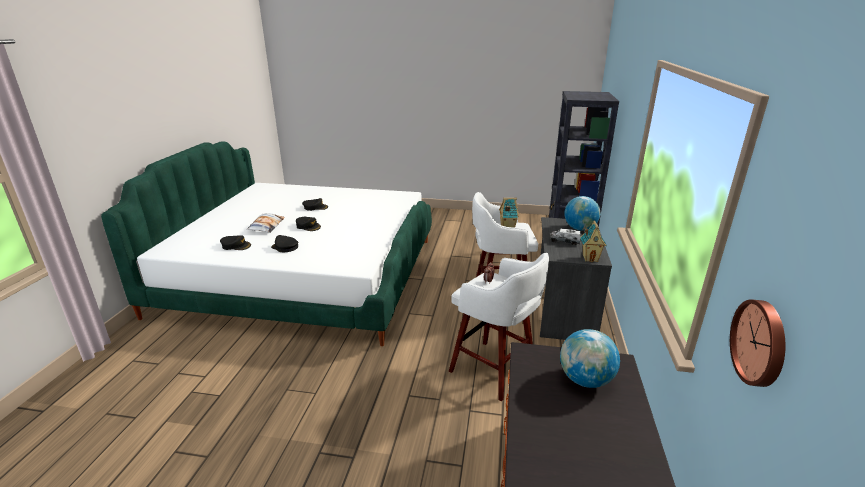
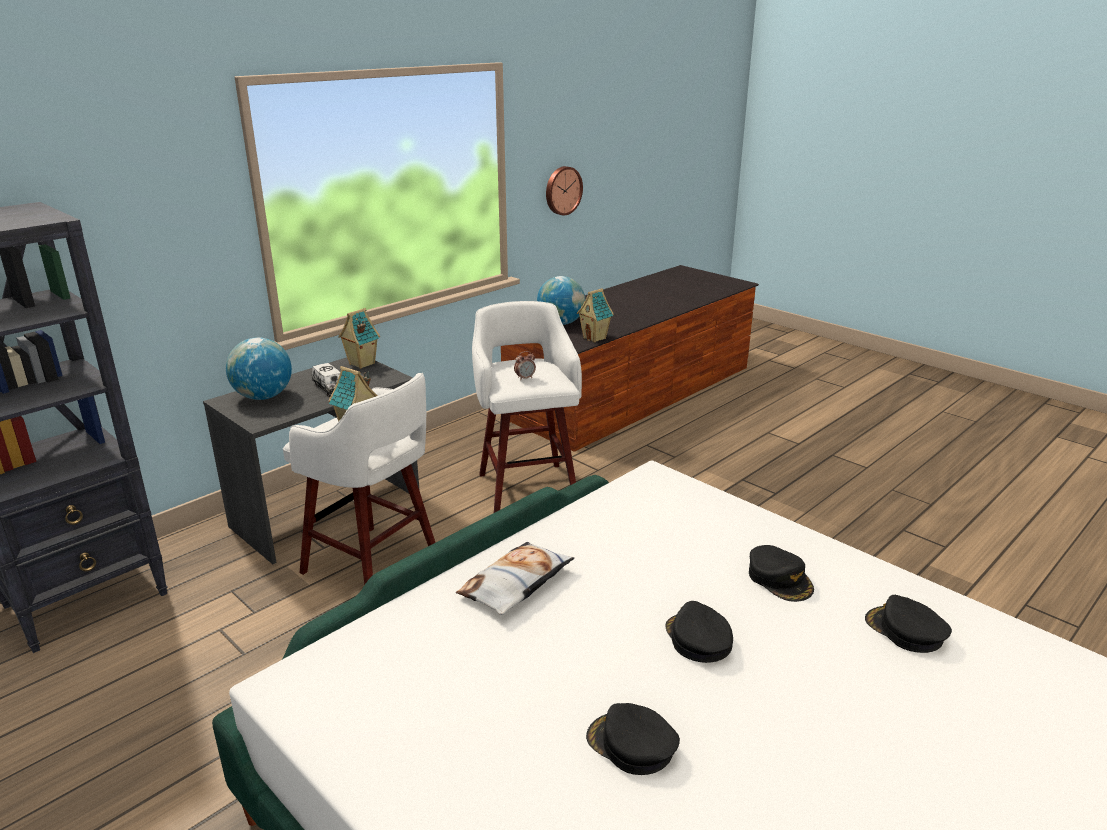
camera: 145 degrees left, 0 degrees up
pillow [247,213,285,233] -> pillow moved to [456,542,574,615]
none -> toy house [577,288,614,342]

